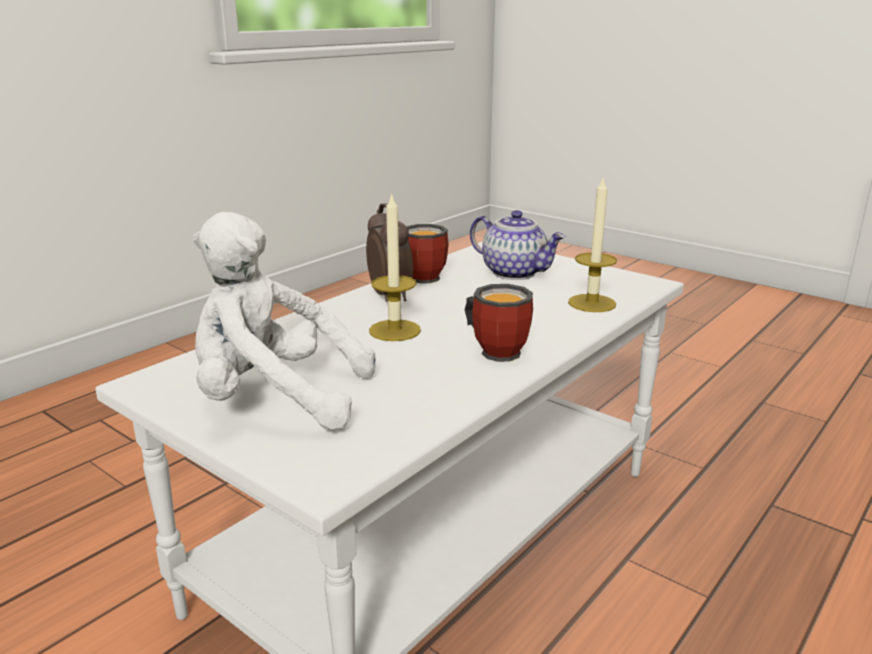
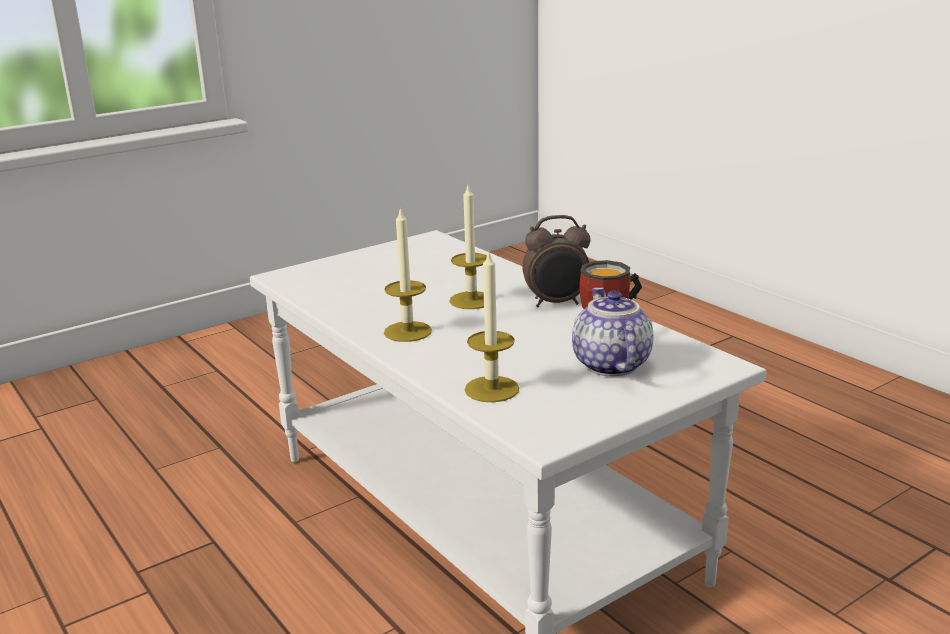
camera: 105 degrees right, 0 degrees up
white plush toy [193,212,376,430] -> none
mug [465,284,533,362] -> candle [384,207,432,342]
teapot [470,210,566,280] -> teapot turned 120 degrees clockwise [572,288,653,376]

